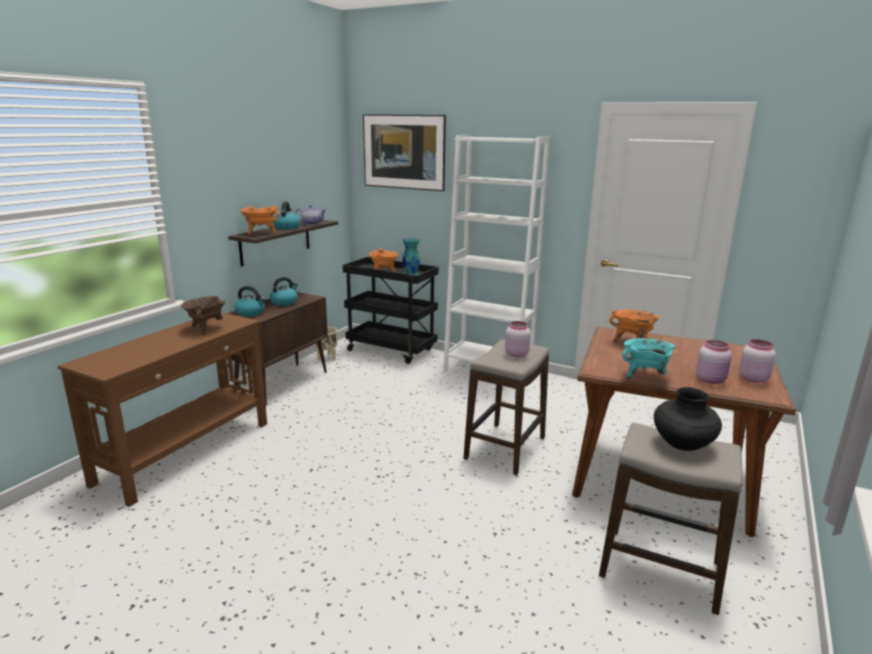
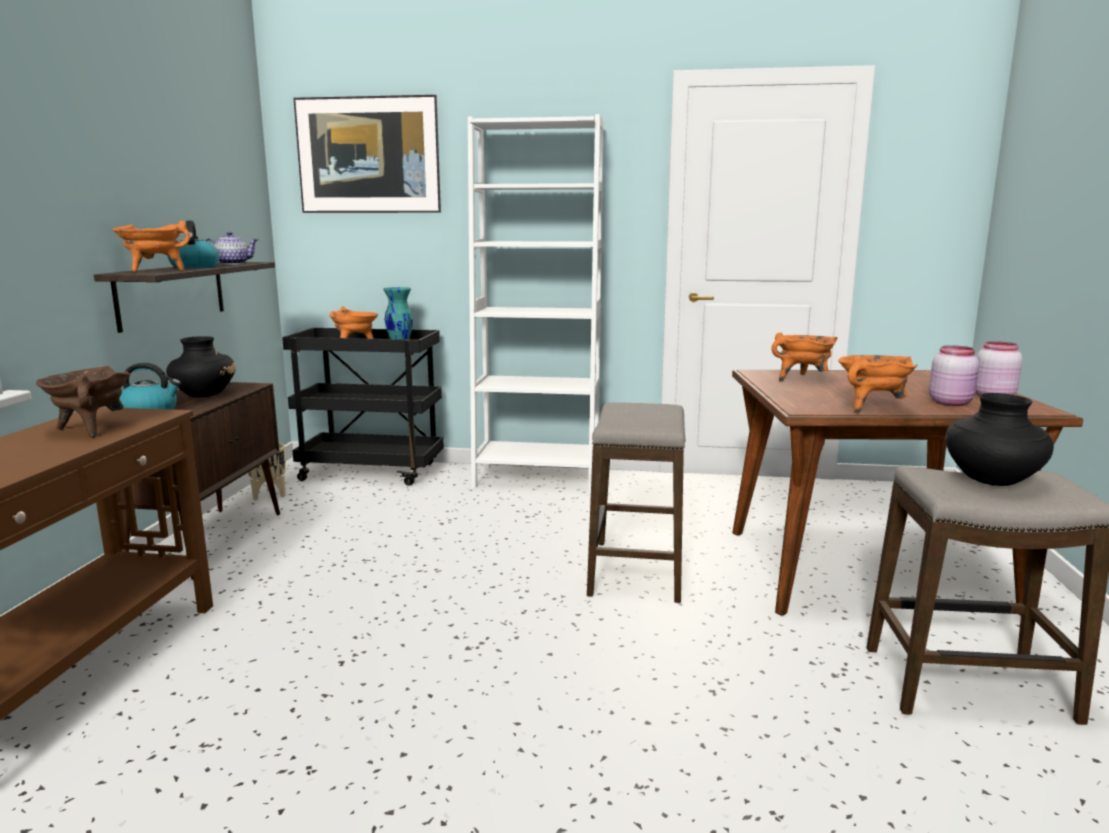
camera: 20 degrees left, 5 degrees down
kettle [269,277,298,306] -> black vase [166,336,236,397]
pink jar [505,321,531,358] -> none
turquoise cooking pot [622,338,675,380] -> orange cooking pot [838,355,918,414]

